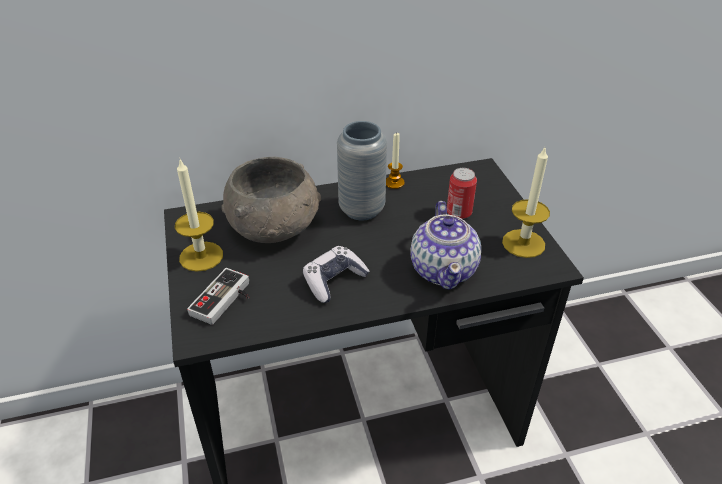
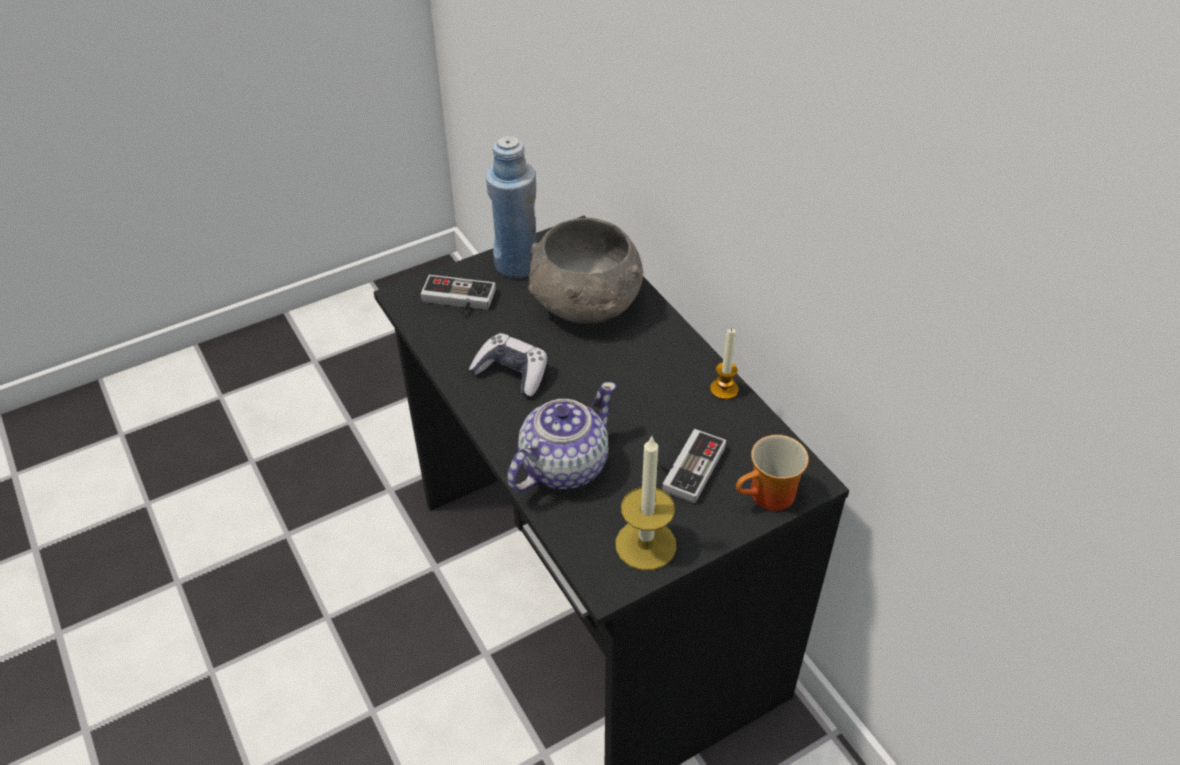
camera: 75 degrees right, 5 degrees up
candle [175,160,223,272] -> blue bottle [486,136,538,278]
grey vase [337,121,387,221] -> none
teapot [410,201,481,290] -> teapot turned 150 degrees clockwise [507,382,616,491]
can [447,168,477,219] -> game controller [657,429,726,503]
none -> mug [736,435,809,511]

